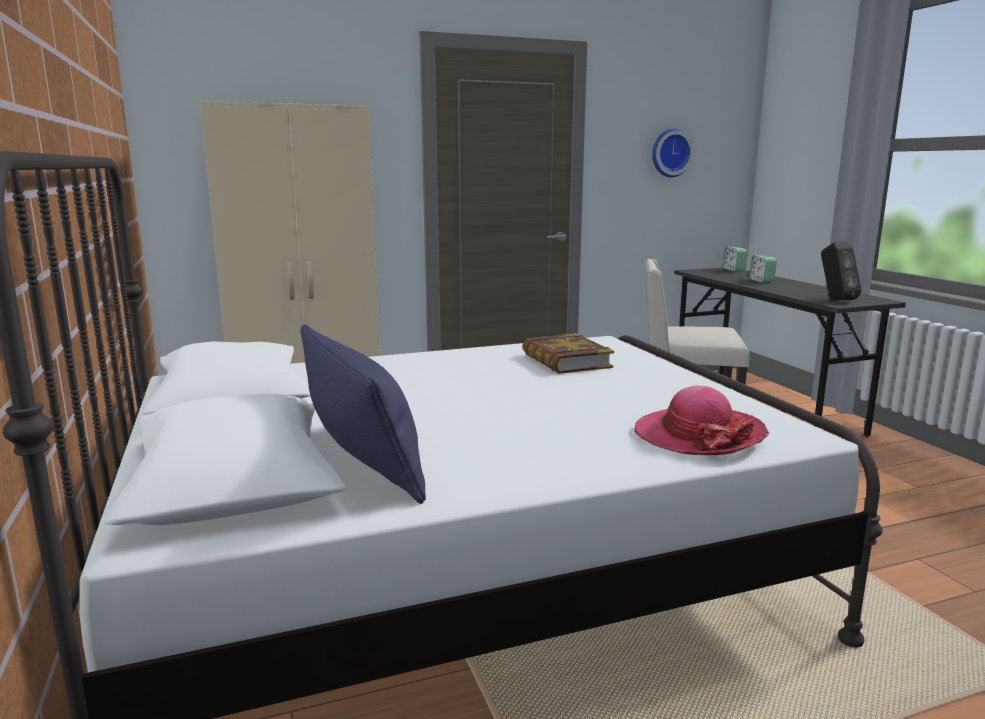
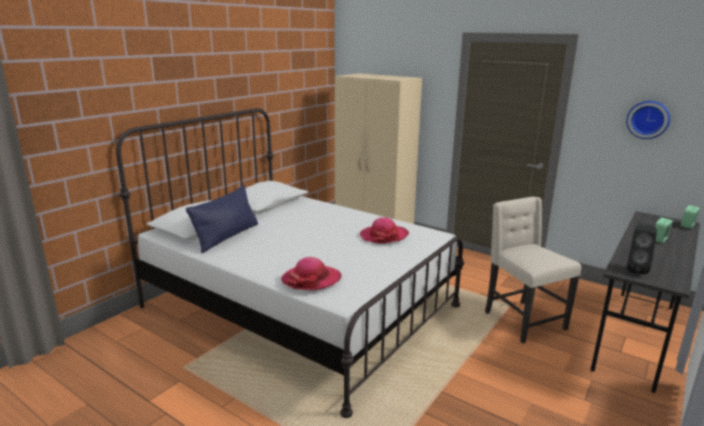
camera: 55 degrees right, 5 degrees up
book [522,333,614,374] -> hat [360,217,409,244]

